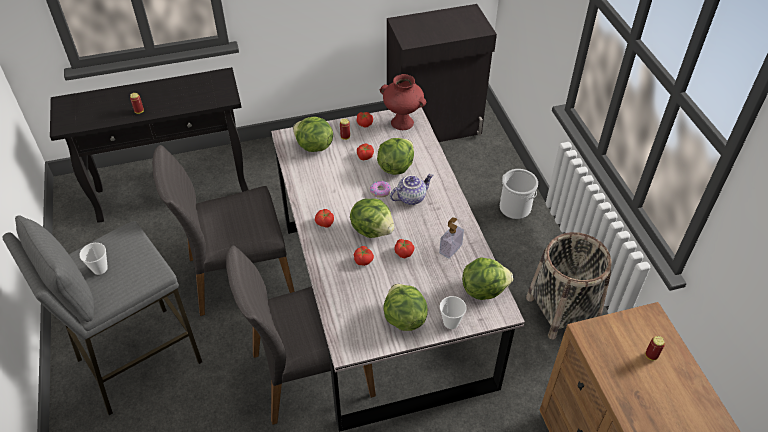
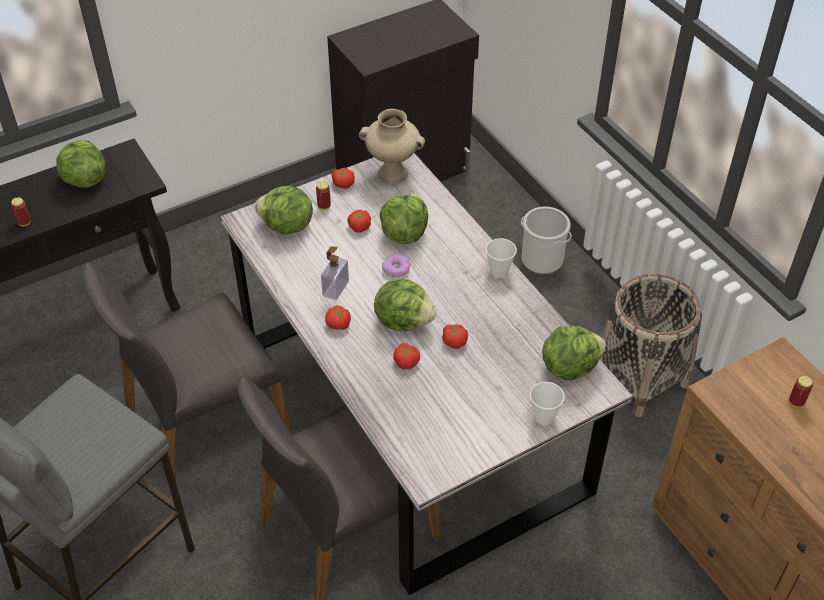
camera: 15 degrees left, 0 degrees up
cup [79,243,108,275] -> cup moved to [486,238,517,278]
red vase [380,74,426,130] -> beige vase [359,109,425,184]
lettuce [383,284,428,331] -> lettuce moved to [56,140,106,188]
teapot [390,174,434,205] -> none
soap dispenser [439,217,464,259] -> soap dispenser moved to [321,246,349,300]

